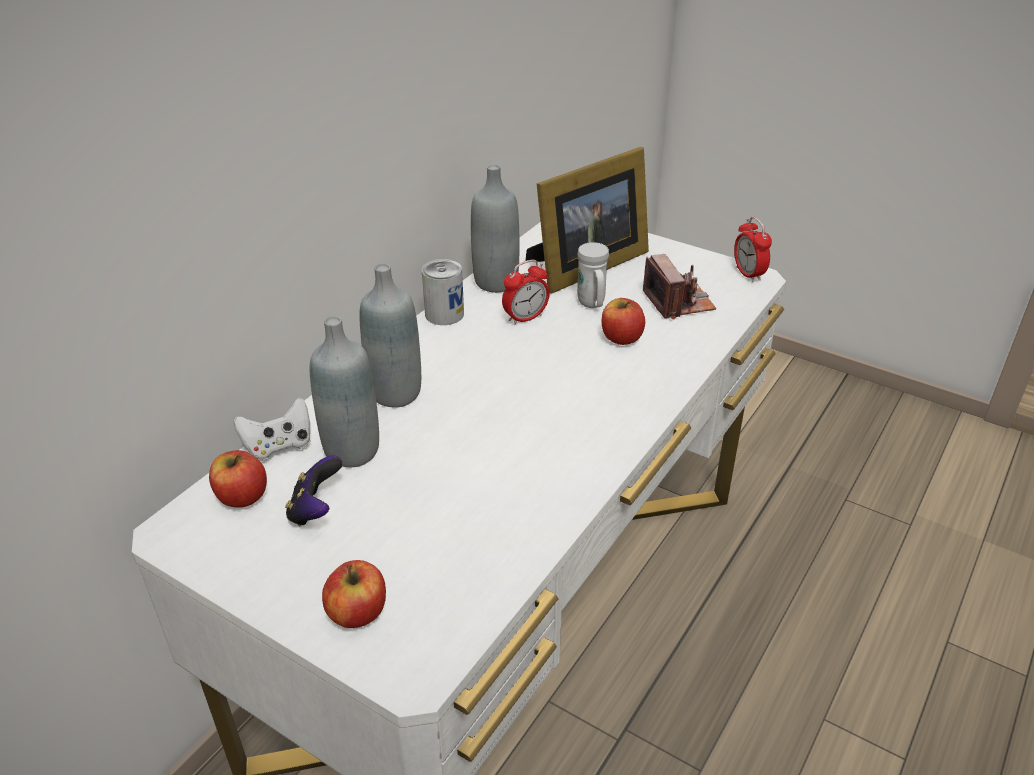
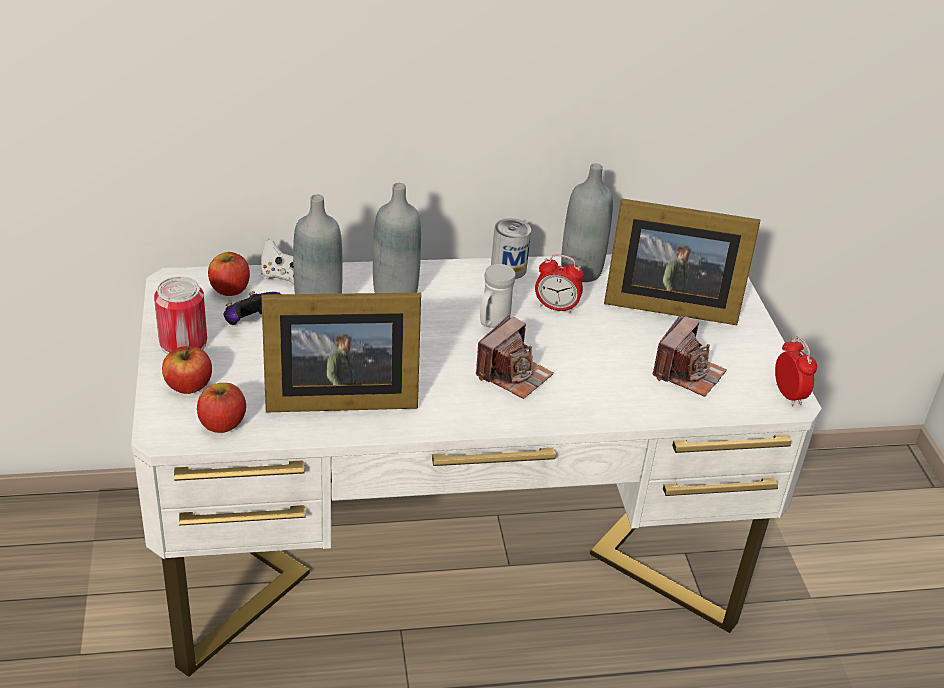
camera: 45 degrees right, 0 degrees up
white mug [577,242,609,308] -> white mug moved to [480,264,516,328]
apple [602,298,645,345] -> apple moved to [197,383,246,433]
alarm clock [734,217,772,282] -> alarm clock turned 135 degrees clockwise [775,336,817,406]
none -> can [154,276,207,354]
none -> picture frame [261,292,421,412]
none -> camera [476,315,553,399]

